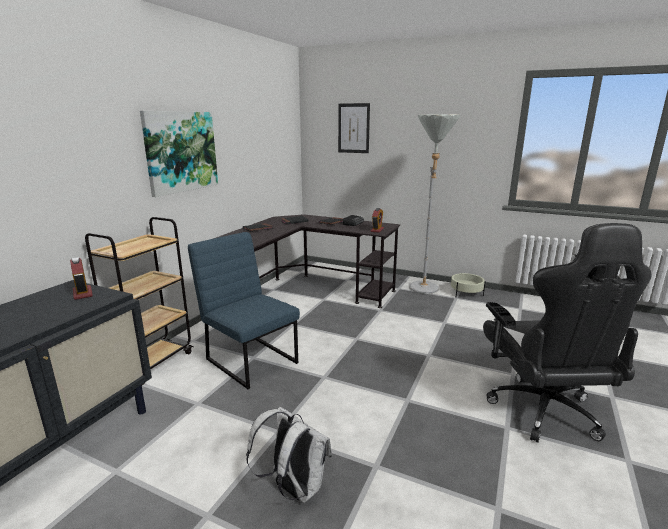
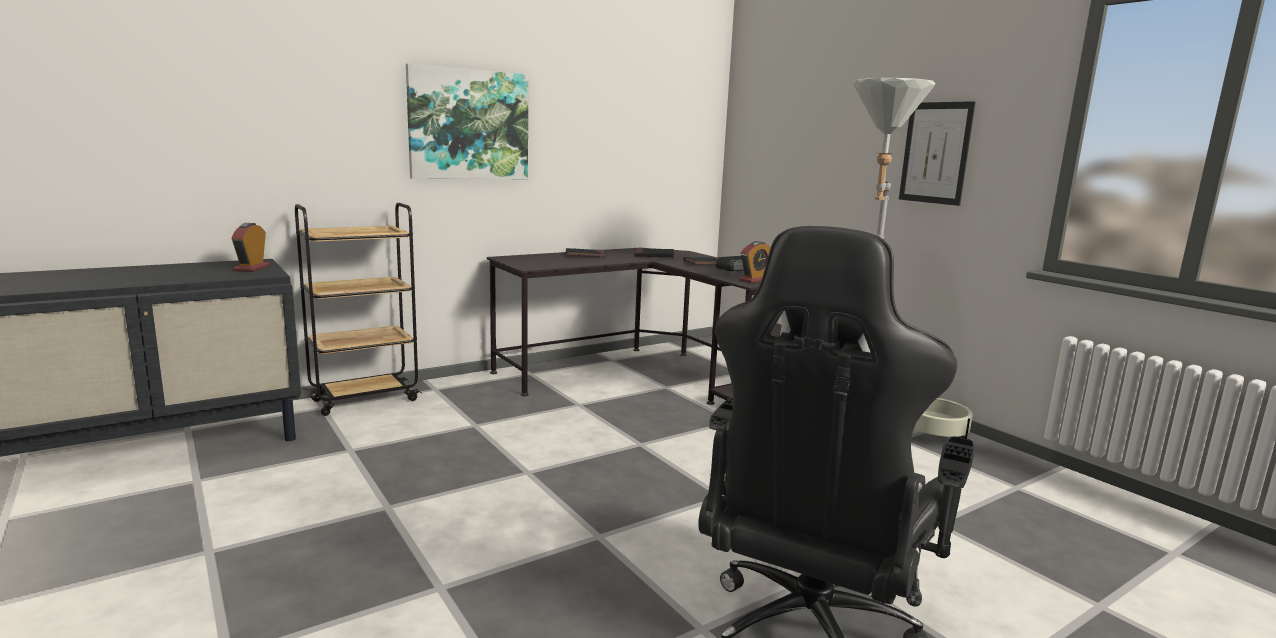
camera: 30 degrees right, 5 degrees down
blue chair [188,232,300,389] -> none
white backpack [246,407,332,503] -> none
picture [338,103,370,153] -> picture moved to [899,101,976,206]

